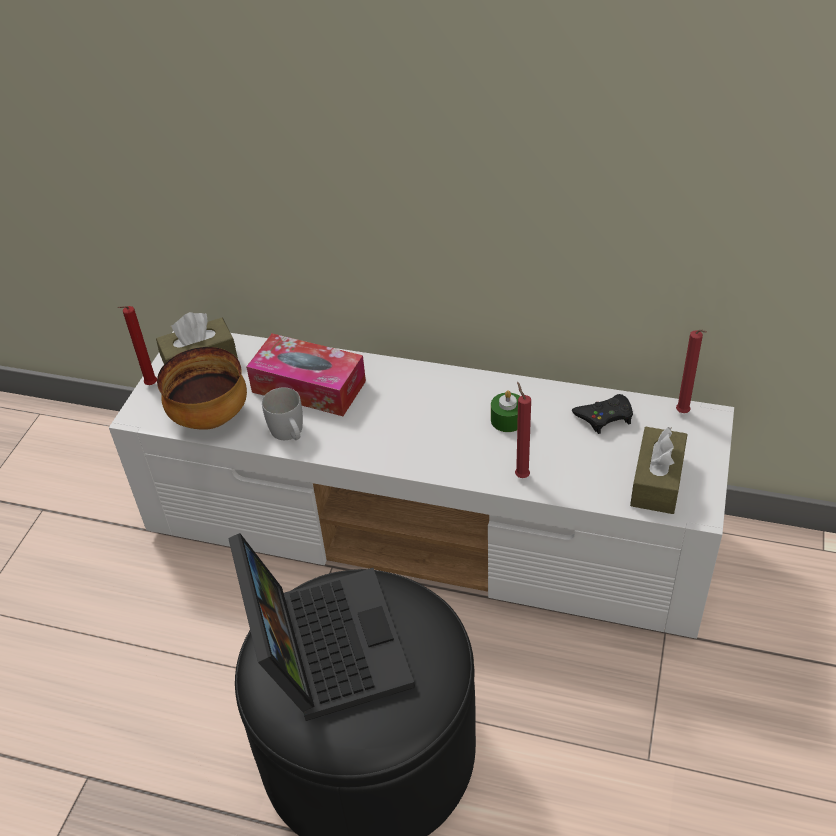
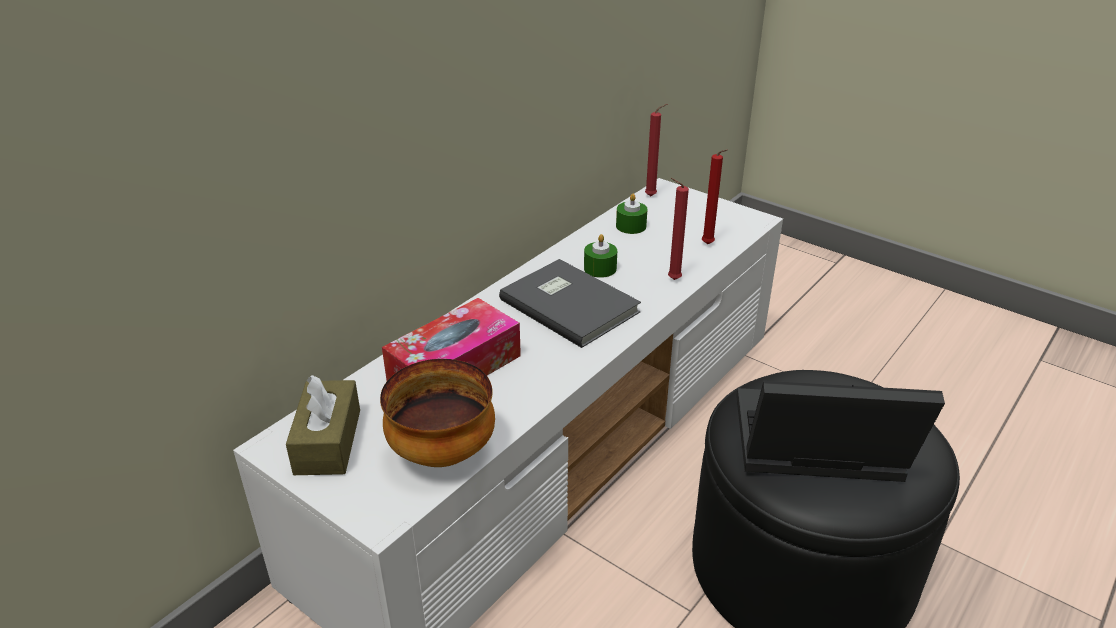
camera: 70 degrees left, 10 degrees down
red candle [118,306,157,385] -> red candle moved to [702,149,728,244]
white mug [262,388,303,440] -> none
black game controller [572,394,633,434] -> green candle [616,193,647,234]
brown tissue box [630,427,688,514] -> none
none -> grey book [499,259,641,348]

